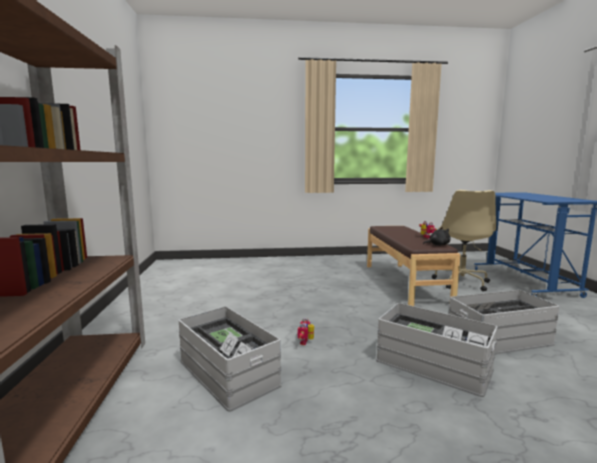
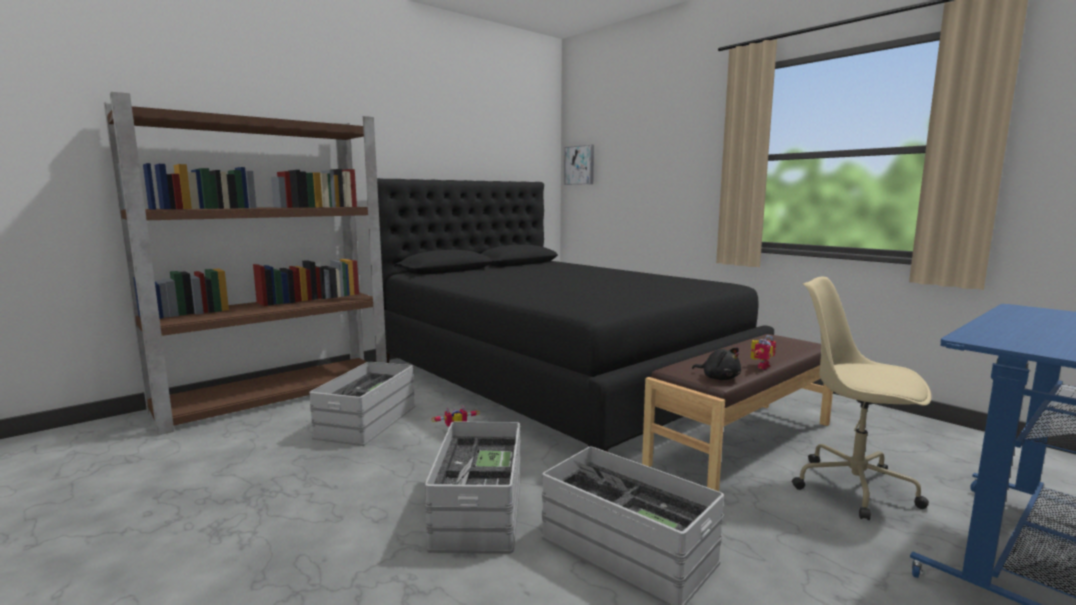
camera: 55 degrees right, 0 degrees up
beige office chair [431,190,496,291] -> beige office chair turned 60 degrees clockwise [792,277,932,520]
none -> black bed [377,178,774,452]
none -> picture [564,145,594,185]

